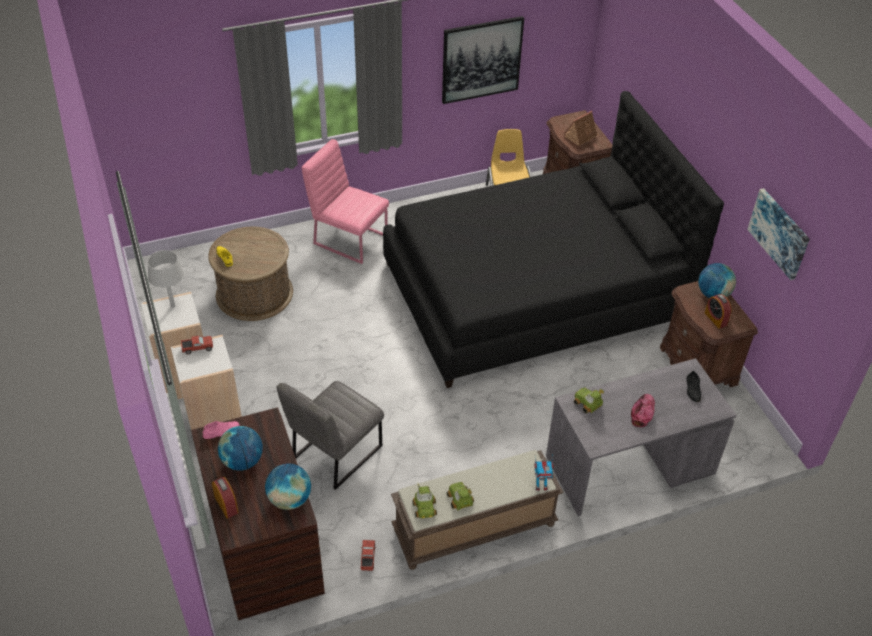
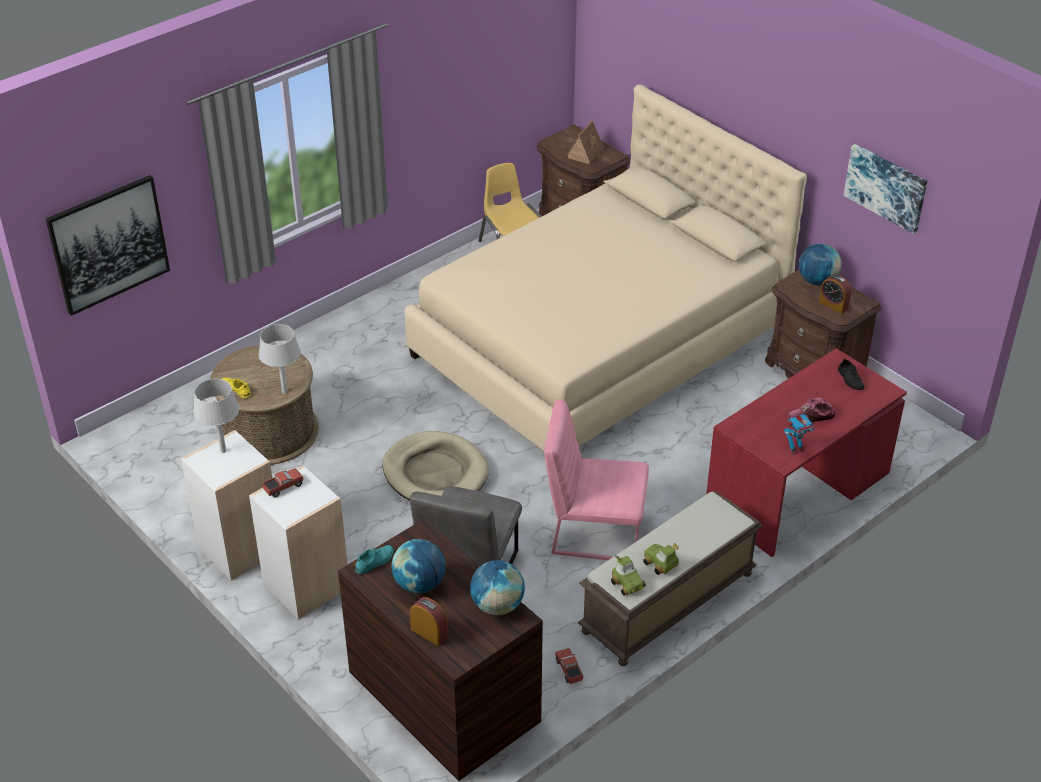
camera: 20 degrees left, 5 degrees down
pink shoe [202,421,240,439] -> turquoise shoe [355,545,394,574]
pink chair [302,139,389,264] -> pink chair moved to [544,399,649,560]
black bed [383,91,724,388] -> beige bed [405,84,807,452]
picture [442,16,524,104] -> picture moved to [46,175,170,316]
toy robot [534,458,553,491] -> toy robot moved to [784,405,814,455]
grey desk [546,358,737,516] -> red desk [706,348,907,557]
toy car [574,387,604,413] -> none
cap [631,394,655,427] -> cap turned 105 degrees counterclockwise [789,398,835,422]
none -> grey table lamp [259,324,300,394]
none -> beige dog bed [383,431,489,501]

